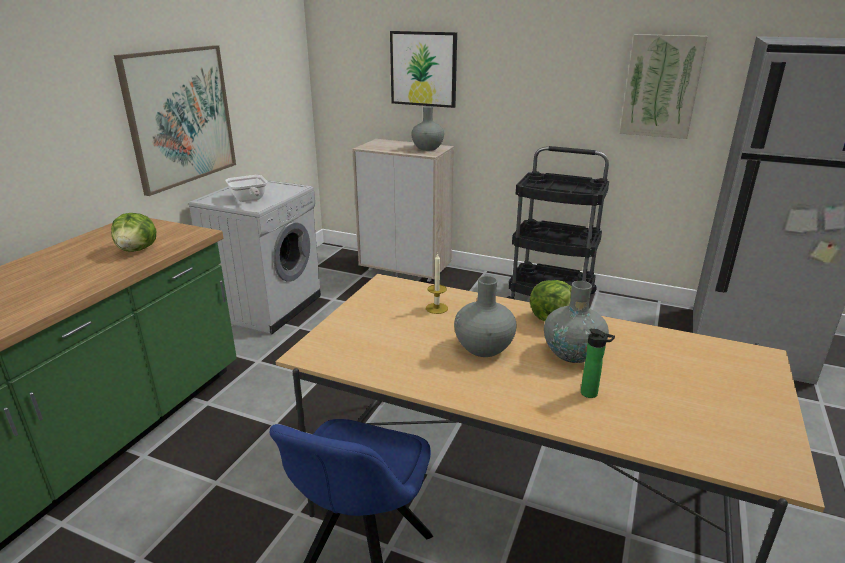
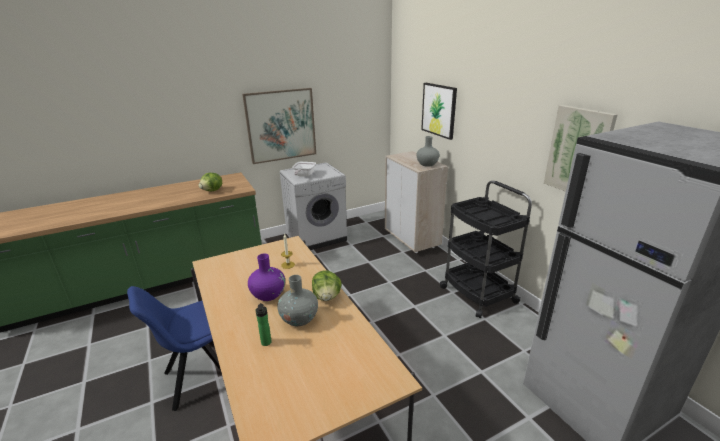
camera: 40 degrees right, 0 degrees up
grey vase [454,276,517,357] -> purple vase [248,254,285,301]

